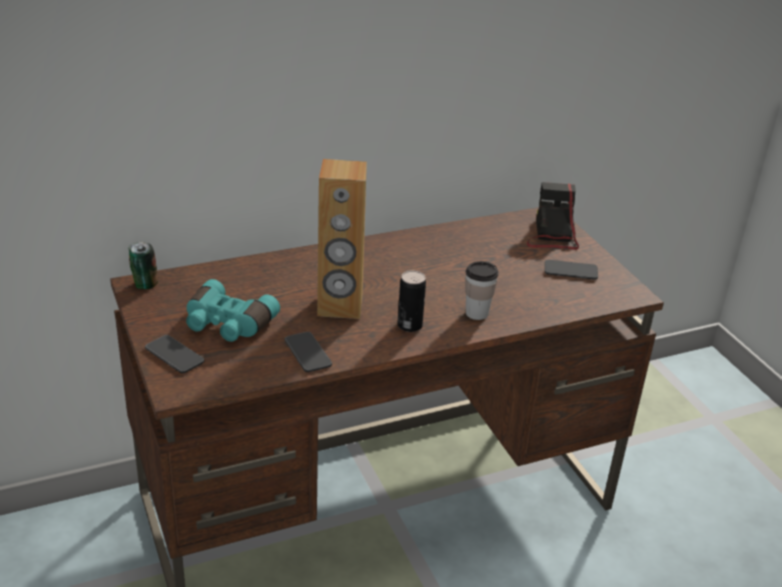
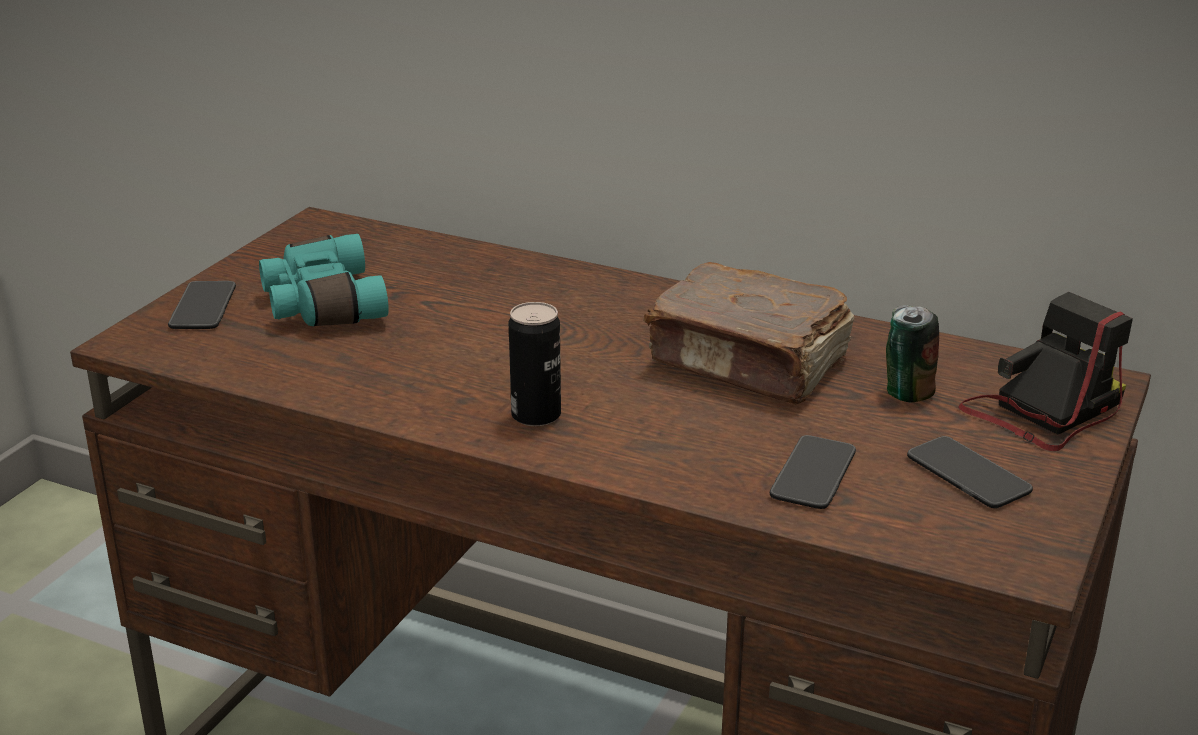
camera: 50 degrees right, 5 degrees down
can [128,242,158,289] -> can moved to [886,305,939,402]
phone [284,332,332,372] -> phone moved to [769,435,856,509]
brown speaker [317,159,367,319] -> none
cup [465,261,499,320] -> none
none -> brown book [644,262,854,405]

